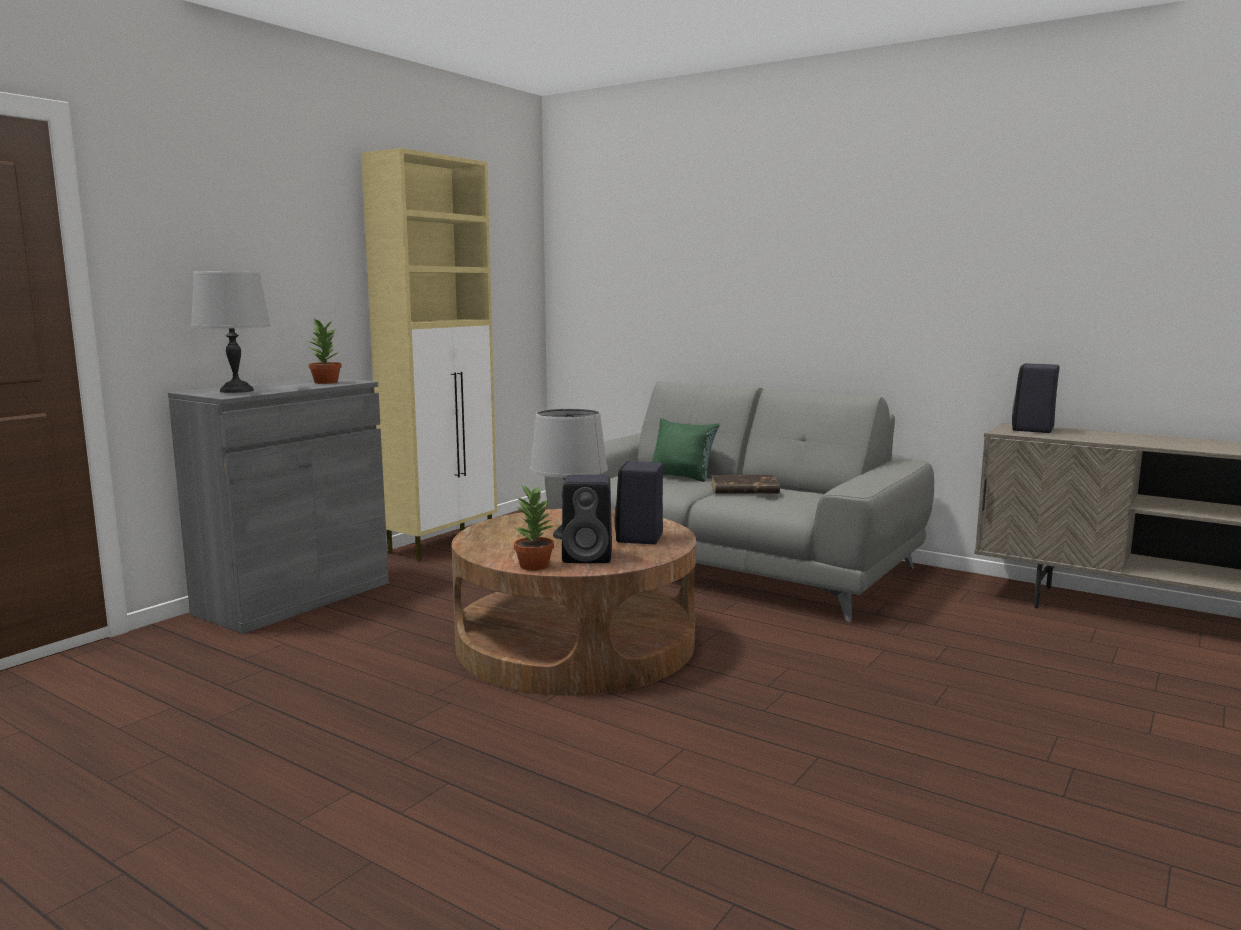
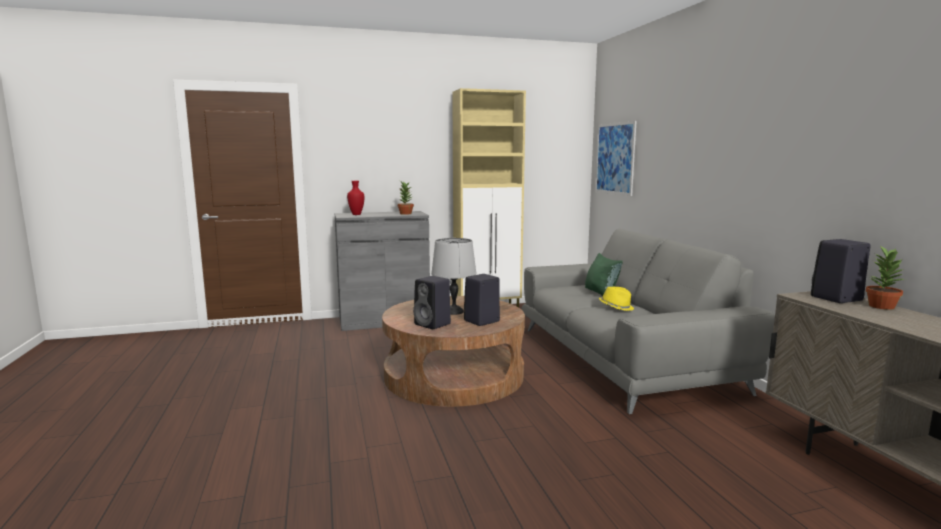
camera: 40 degrees right, 0 degrees up
grey table lamp [191,271,271,393] -> red vase [347,181,364,215]
potted plant [514,484,554,570] -> potted plant moved to [866,247,905,310]
brown book [711,475,780,493] -> yellow hat [599,287,634,311]
none -> picture [595,121,637,196]

